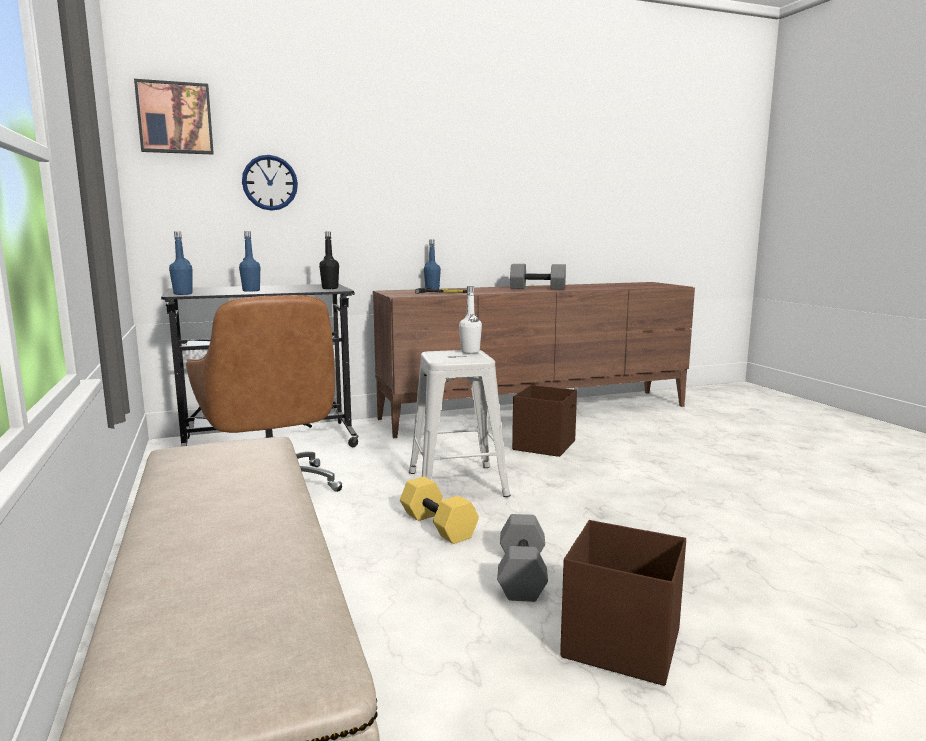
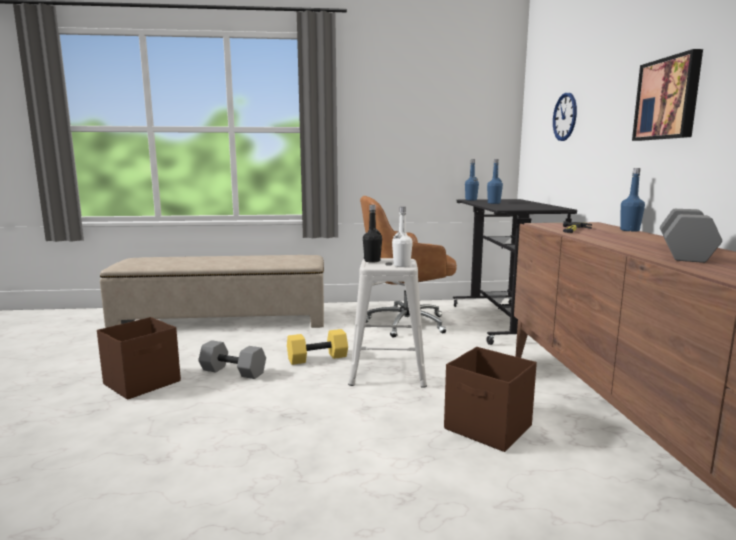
camera: 105 degrees right, 0 degrees up
picture [134,79,214,155] -> picture moved to [632,49,703,141]
black bottle [319,231,339,289] -> black bottle moved to [363,205,382,263]

